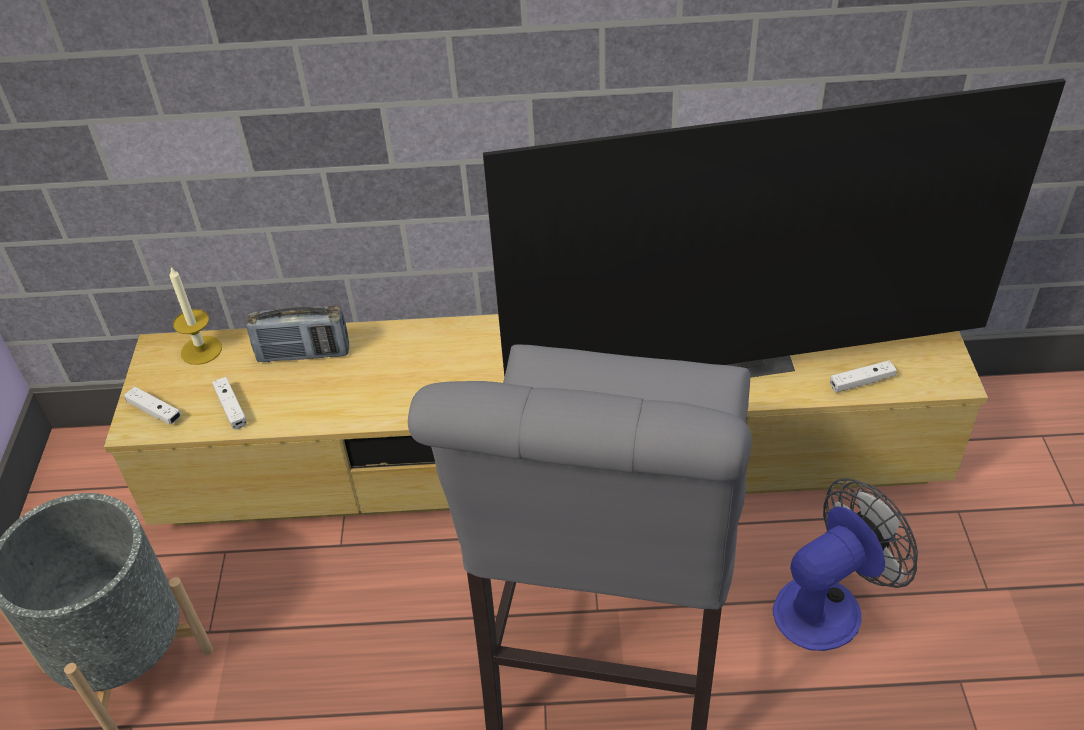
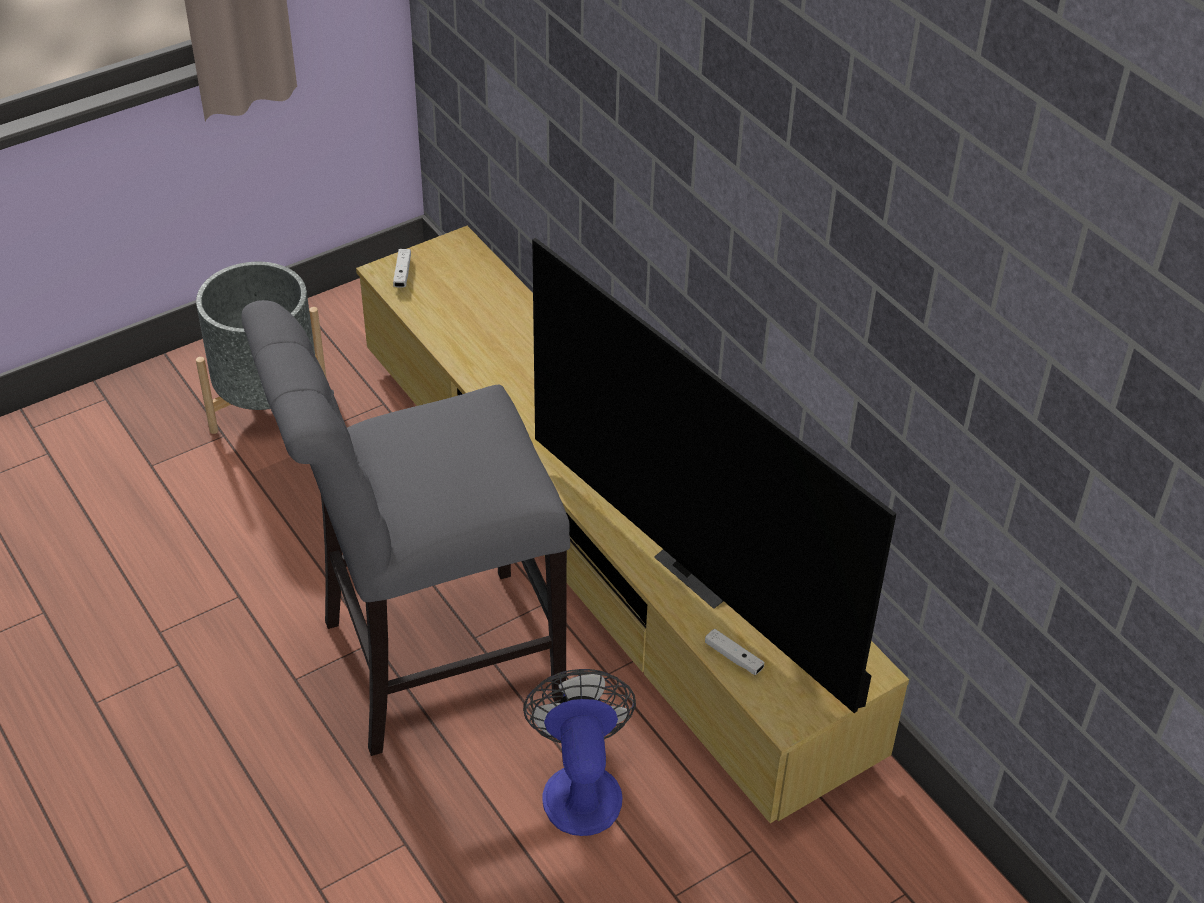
camera: 55 degrees right, 0 degrees up
candle [169,267,222,365] -> none
white game controller [212,377,247,430] -> none
radio [246,306,349,362] -> none
fan [773,478,918,651] -> fan turned 120 degrees counterclockwise [523,669,636,836]

